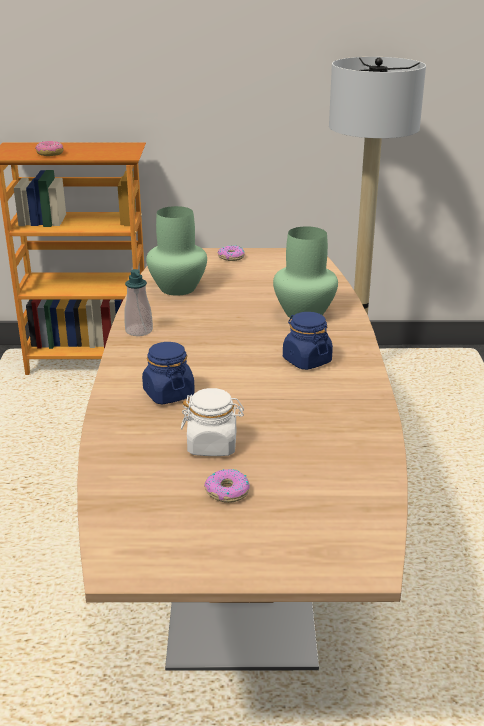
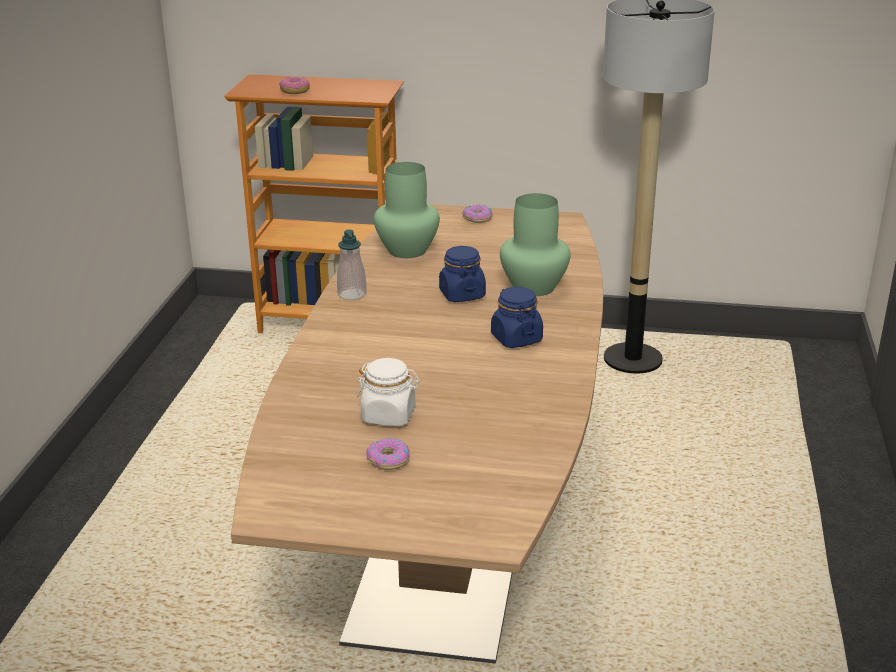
camera: 10 degrees right, 0 degrees up
blue jar [142,342,195,405] -> blue jar moved to [439,246,486,302]

